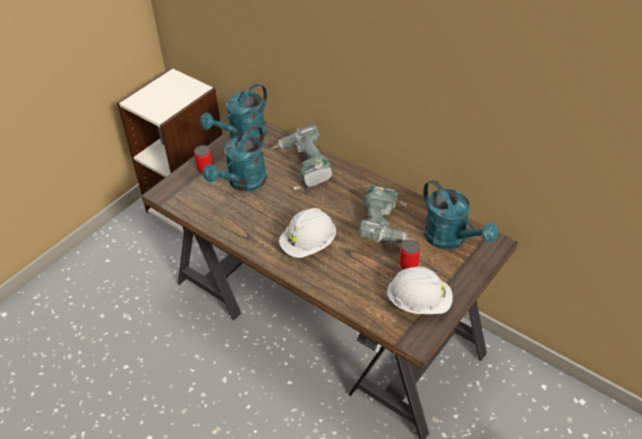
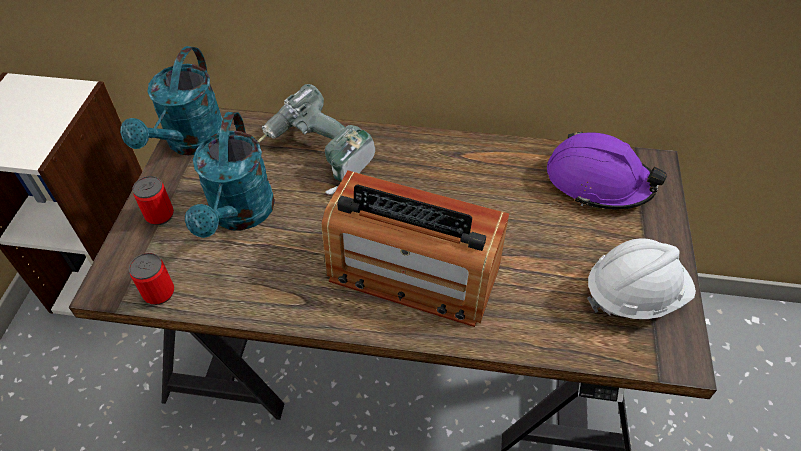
camera: 30 degrees left, 5 degrees up
white hard hat [279,208,336,258] -> radio [321,171,509,327]
power drill [358,186,417,243] -> none
can [400,239,420,269] -> can moved to [129,253,174,305]
turquoise watering can [423,180,498,250] -> purple hard hat [547,131,667,210]

